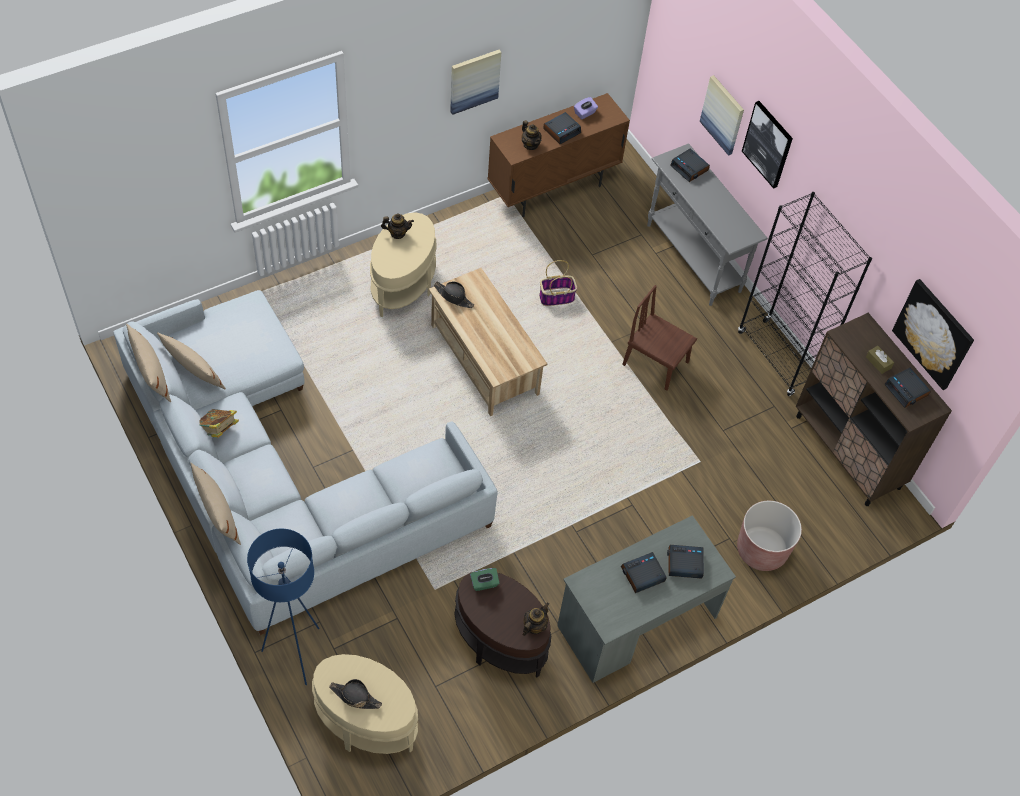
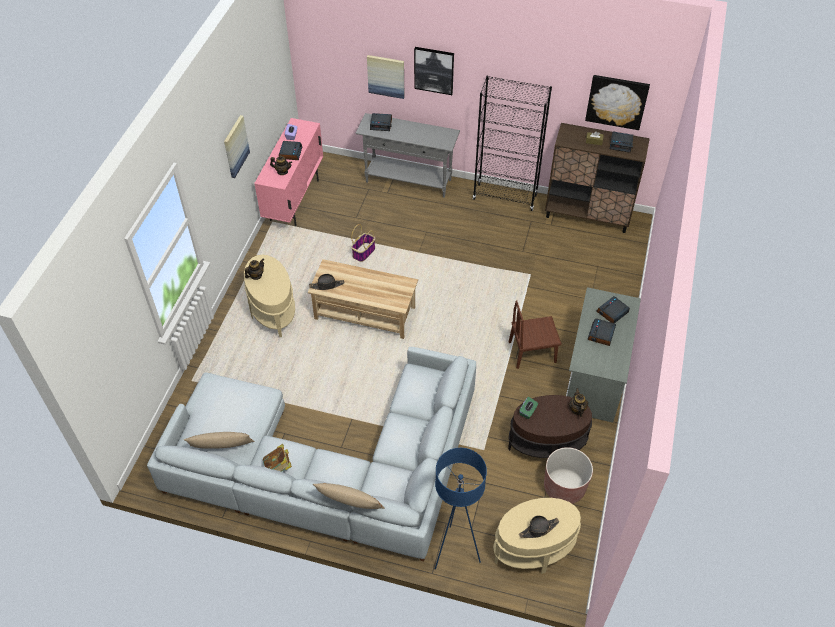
camera: 40 degrees left, 5 degrees down
beige pillow [126,324,171,402] -> none
brown cabinet [487,93,630,217] -> pink cabinet [254,118,323,226]
brown chair [622,285,697,391] -> brown chair moved to [509,301,562,369]
brown planter [737,501,802,571] -> brown planter moved to [544,447,593,504]

